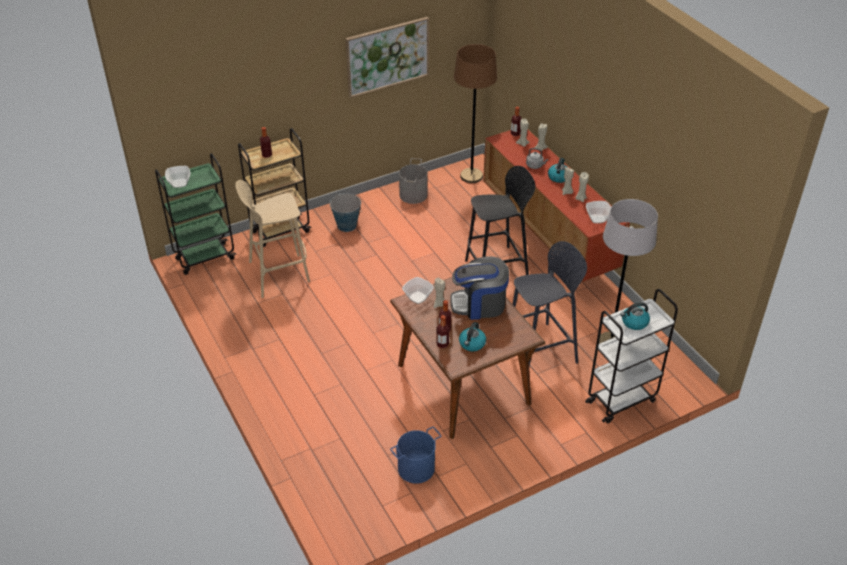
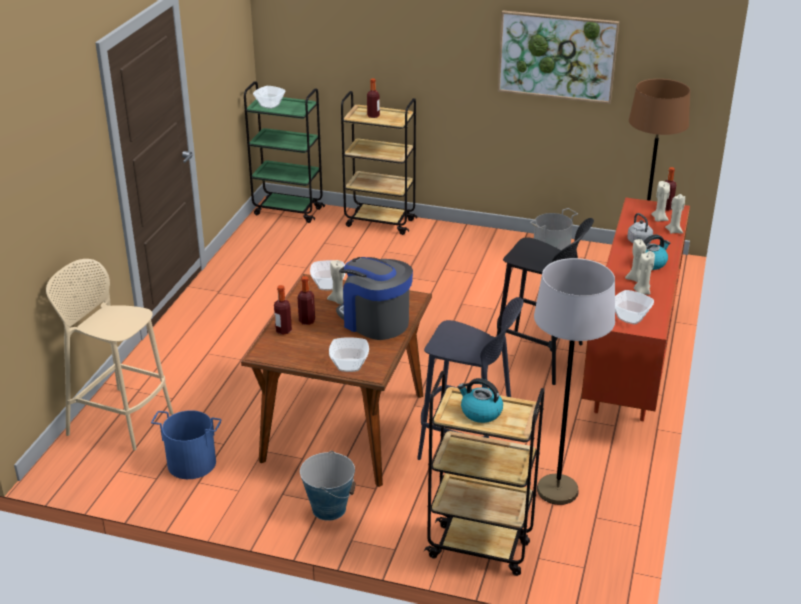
camera: 45 degrees right, 10 degrees down
beige stool [235,180,310,298] -> beige stool moved to [46,259,174,450]
bucket [330,193,362,232] -> bucket moved to [300,451,356,521]
kettle [459,322,486,352] -> none
white cart [585,289,678,424] -> brown cart [424,371,545,576]
none -> bowl [329,337,369,372]

